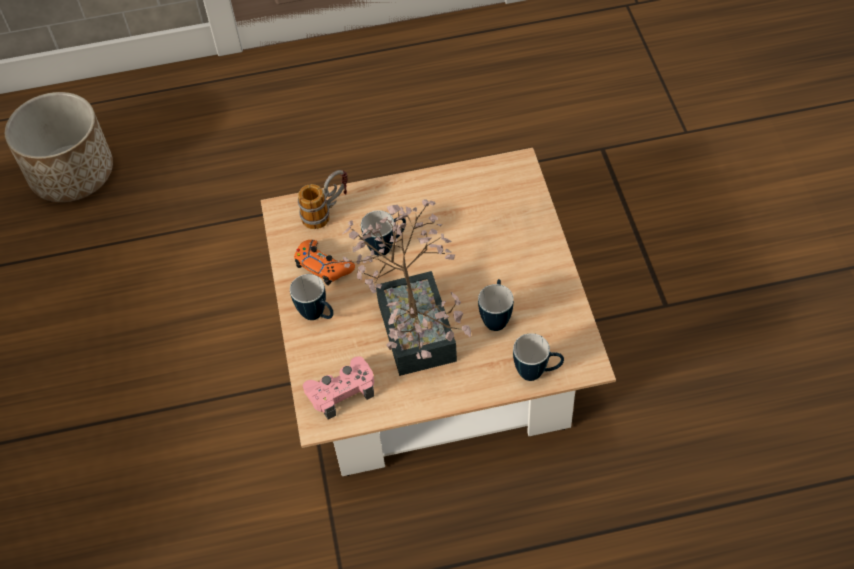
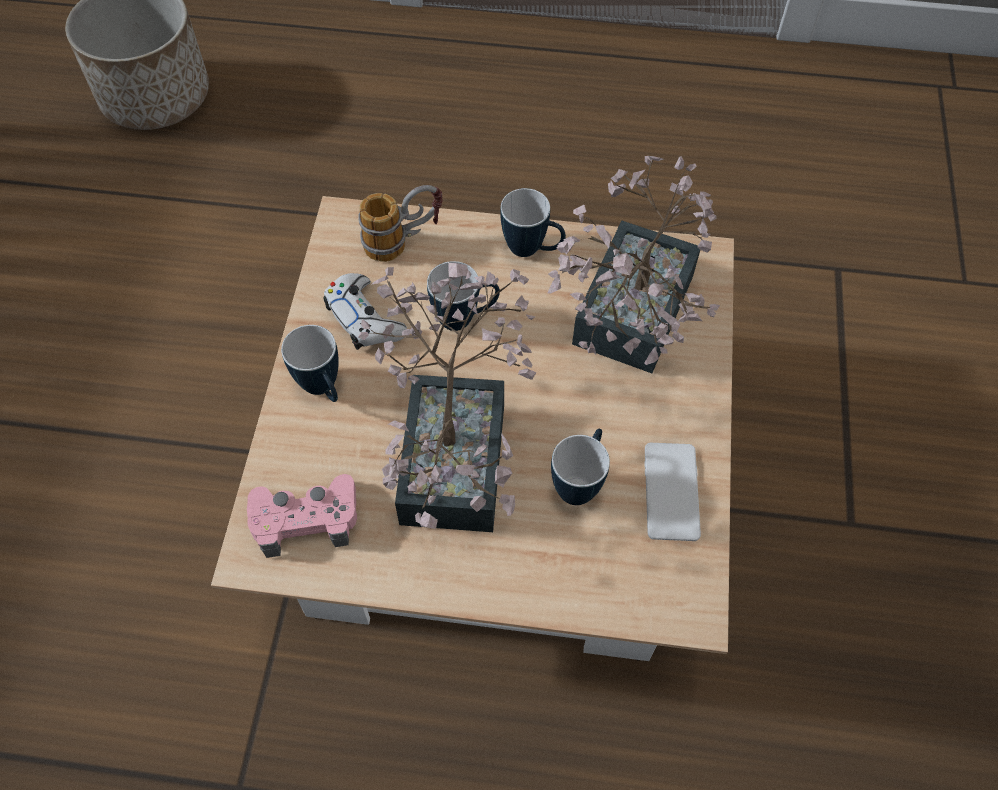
camera: 15 degrees right, 5 degrees up
orange game controller [294,240,355,285] -> white game controller [323,273,407,350]
mug [513,333,564,381] -> mug moved to [500,188,566,257]
none -> potted plant [548,156,720,373]
none -> phone [644,443,701,541]

